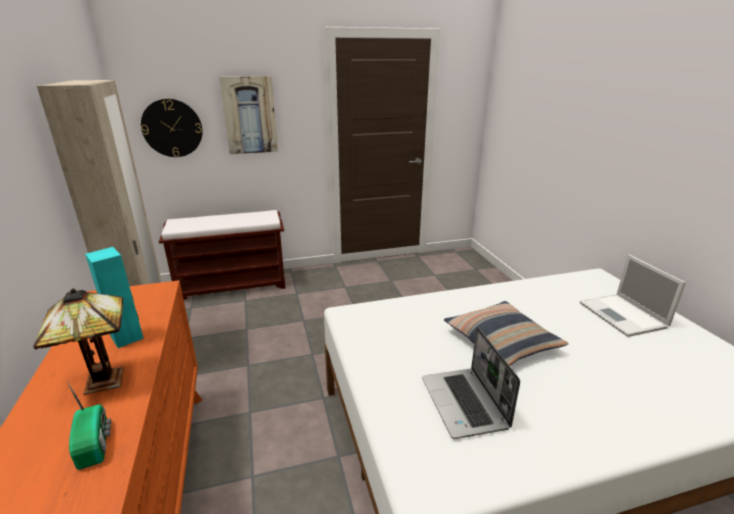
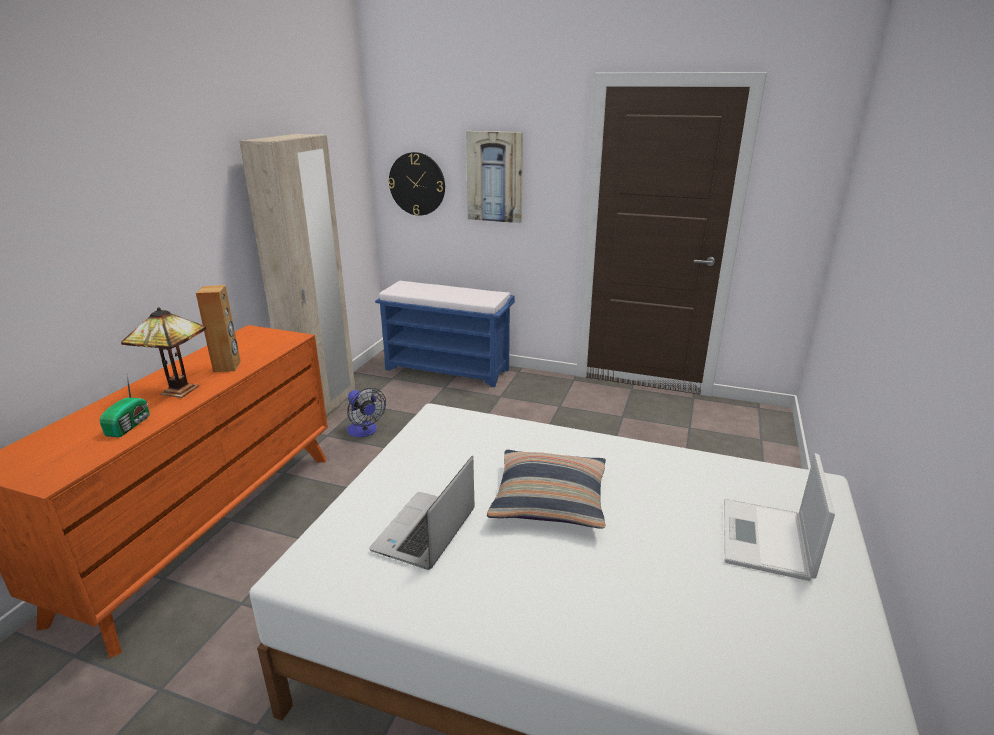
camera: 35 degrees right, 0 degrees up
turquoise speaker [85,247,144,348] -> brown speaker [196,285,241,372]
brown bench [159,210,285,300] -> blue bench [375,281,515,387]
none -> fan [347,388,386,437]

